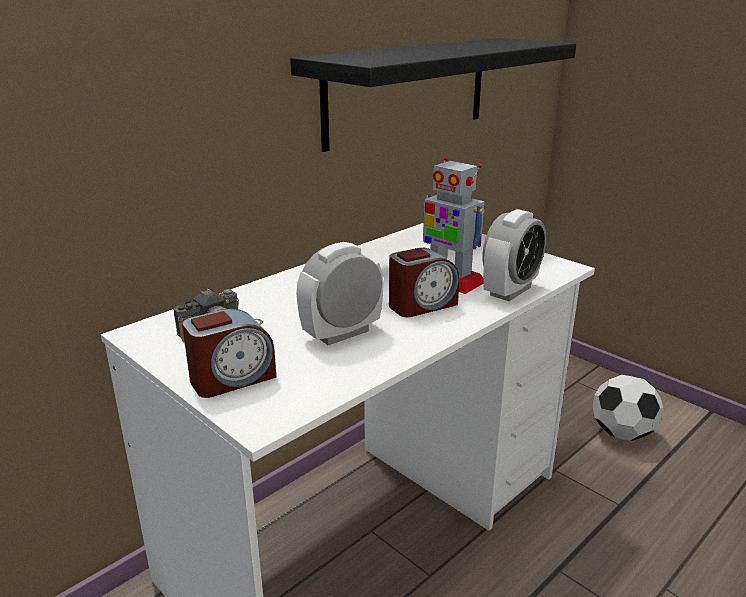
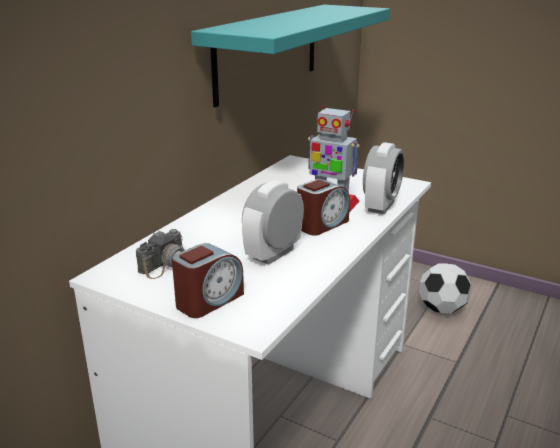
camera: 15 degrees left, 0 degrees up
black shelf [290,38,576,152] -> turquoise shelf [191,5,390,107]

